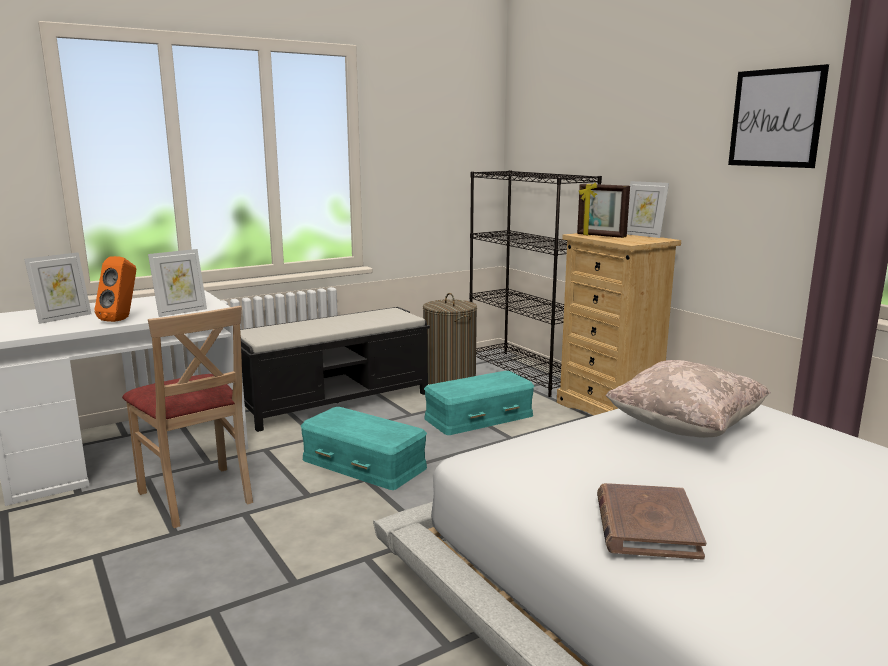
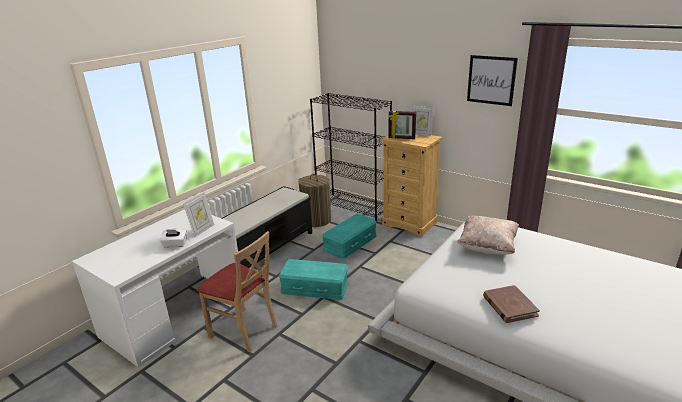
camera: 20 degrees left, 10 degrees up
picture frame [24,252,91,324] -> none
orange speaker [94,256,136,322] -> white tissue box [160,229,187,248]

